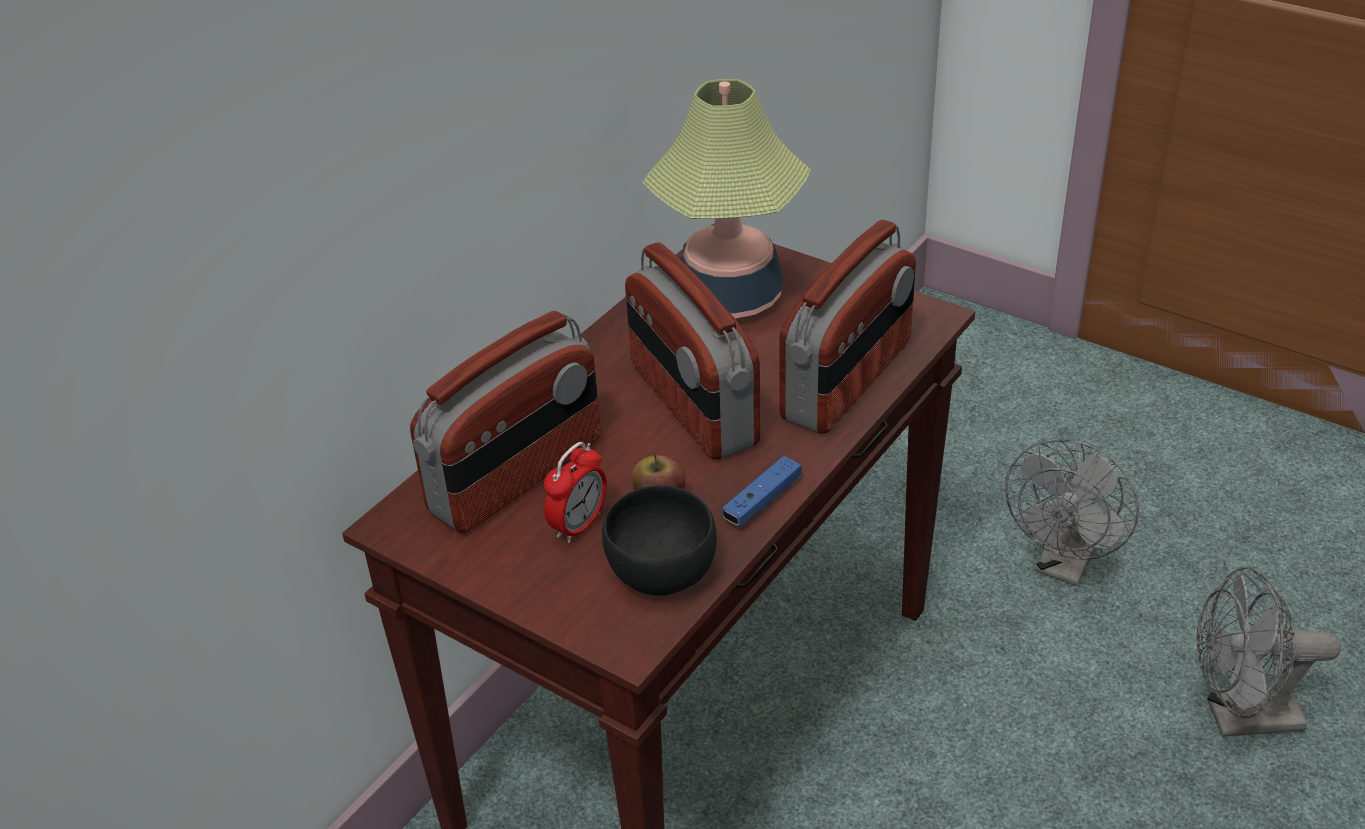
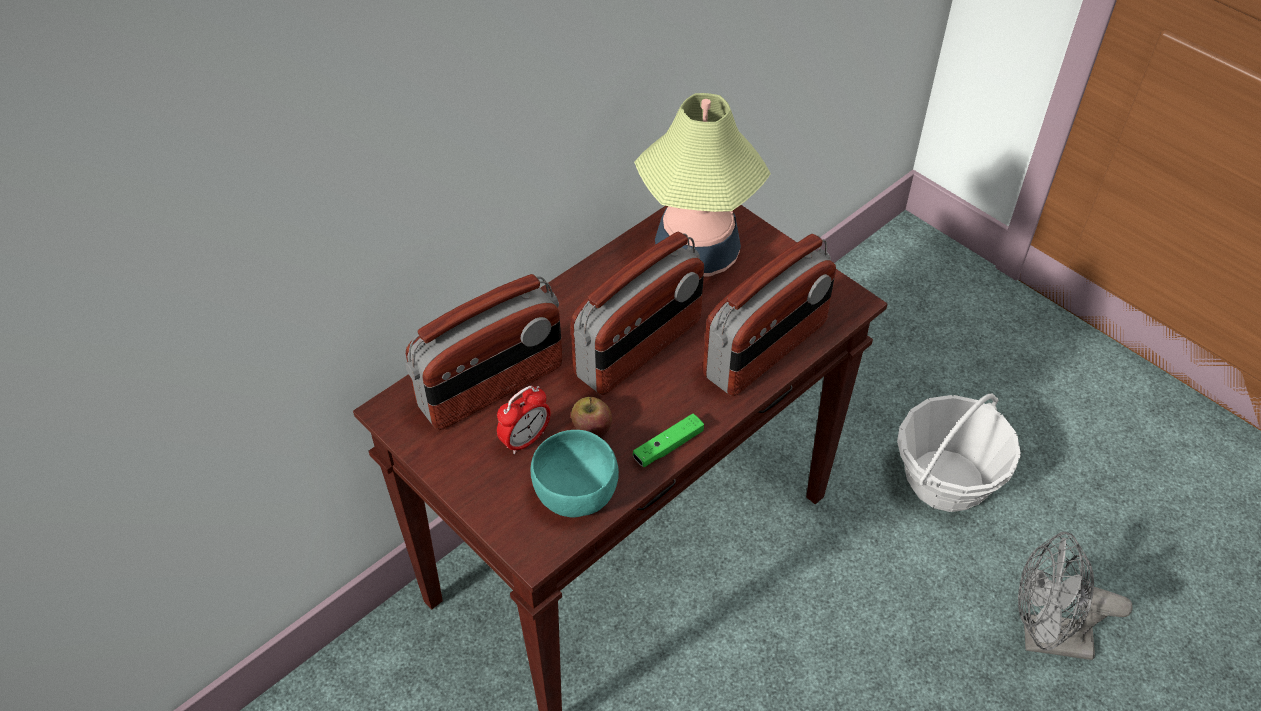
camera: 10 degrees right, 10 degrees up
black bowl [602,485,717,596] -> turquoise bowl [531,430,619,518]
radio [625,242,760,460] -> radio turned 120 degrees counterclockwise [571,232,704,395]
blue game controller [722,456,802,526] -> green game controller [633,413,704,468]
grey fan [1005,439,1139,586] -> basket [897,394,1021,512]

